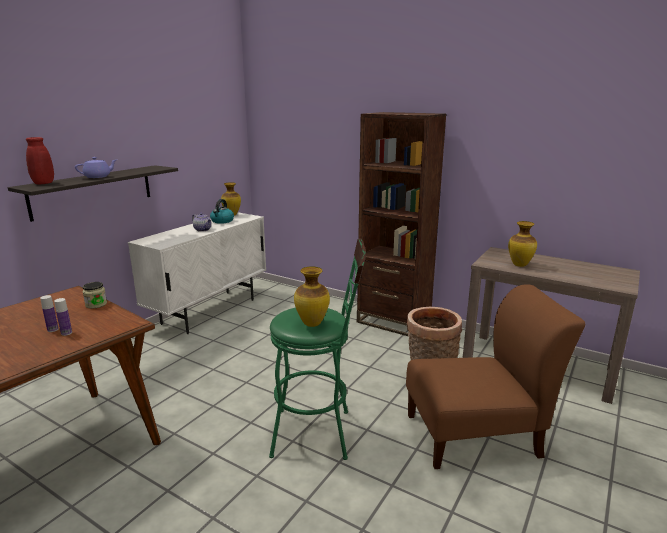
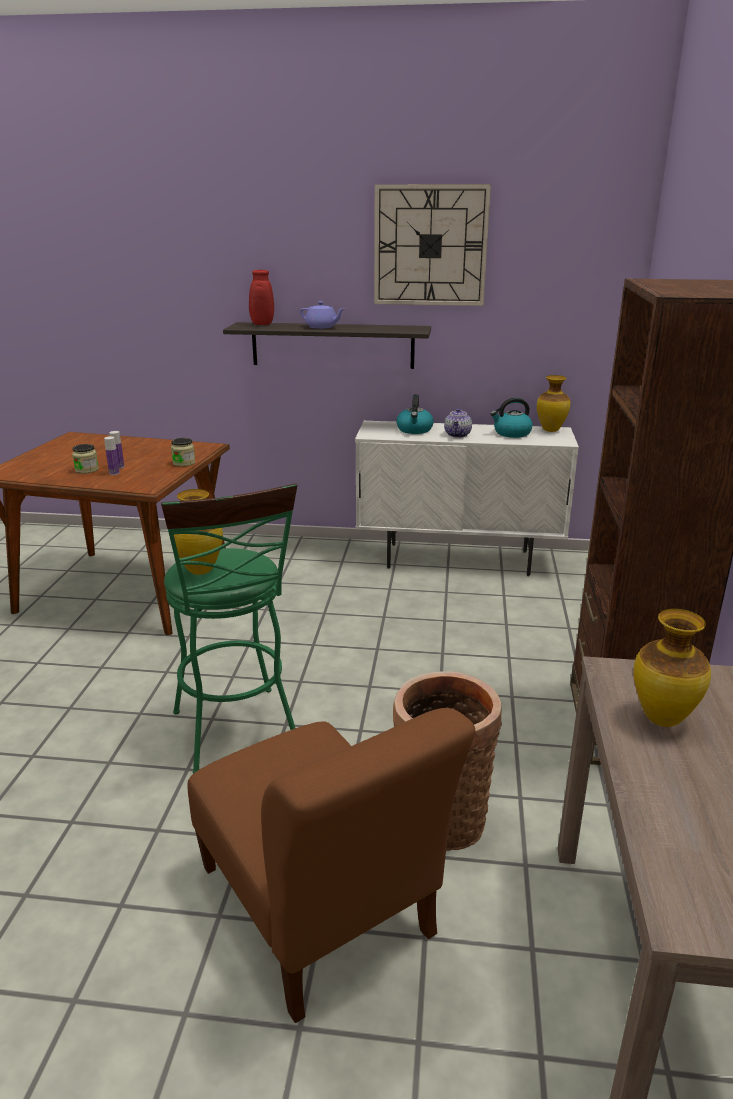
camera: 65 degrees right, 5 degrees up
none -> jar [72,444,99,474]
none -> wall clock [374,184,491,306]
none -> kettle [396,394,434,434]

